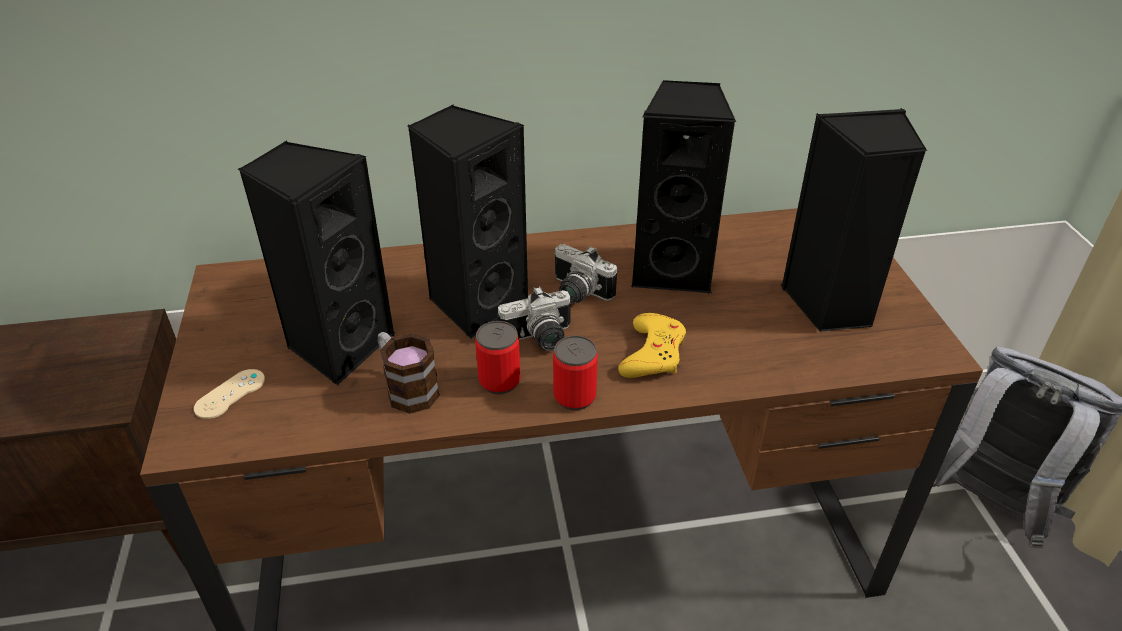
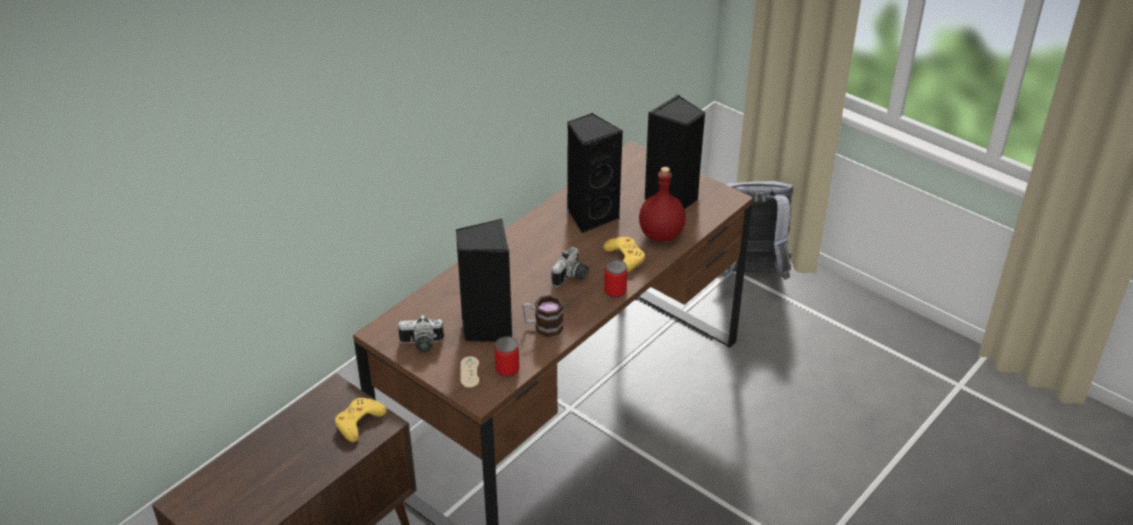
camera: 40 degrees left, 0 degrees up
black speaker [407,104,528,339] -> none
can [475,321,521,394] -> can moved to [495,336,519,377]
camera [554,244,617,304] -> camera moved to [398,315,444,353]
none -> yellow game controller [335,398,386,442]
none -> red bottle [639,167,686,242]

